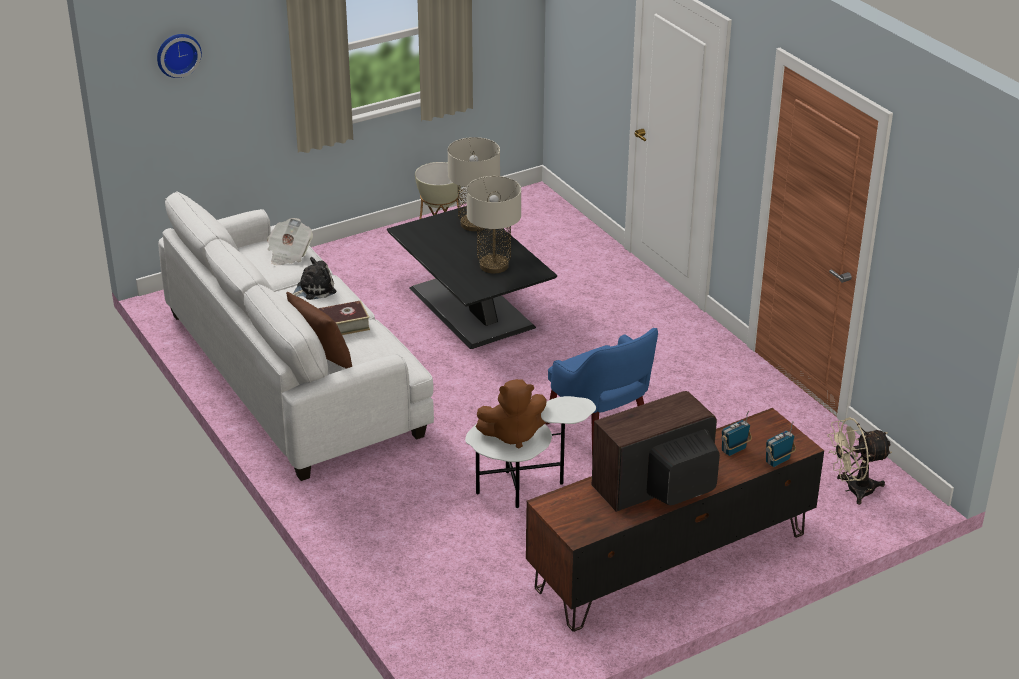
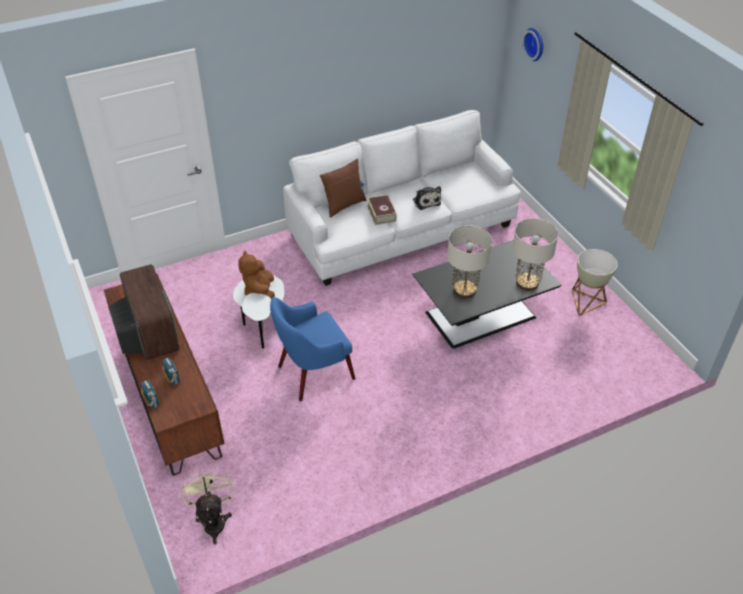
camera: 95 degrees right, 10 degrees up
newspaper [267,218,313,265] -> none

